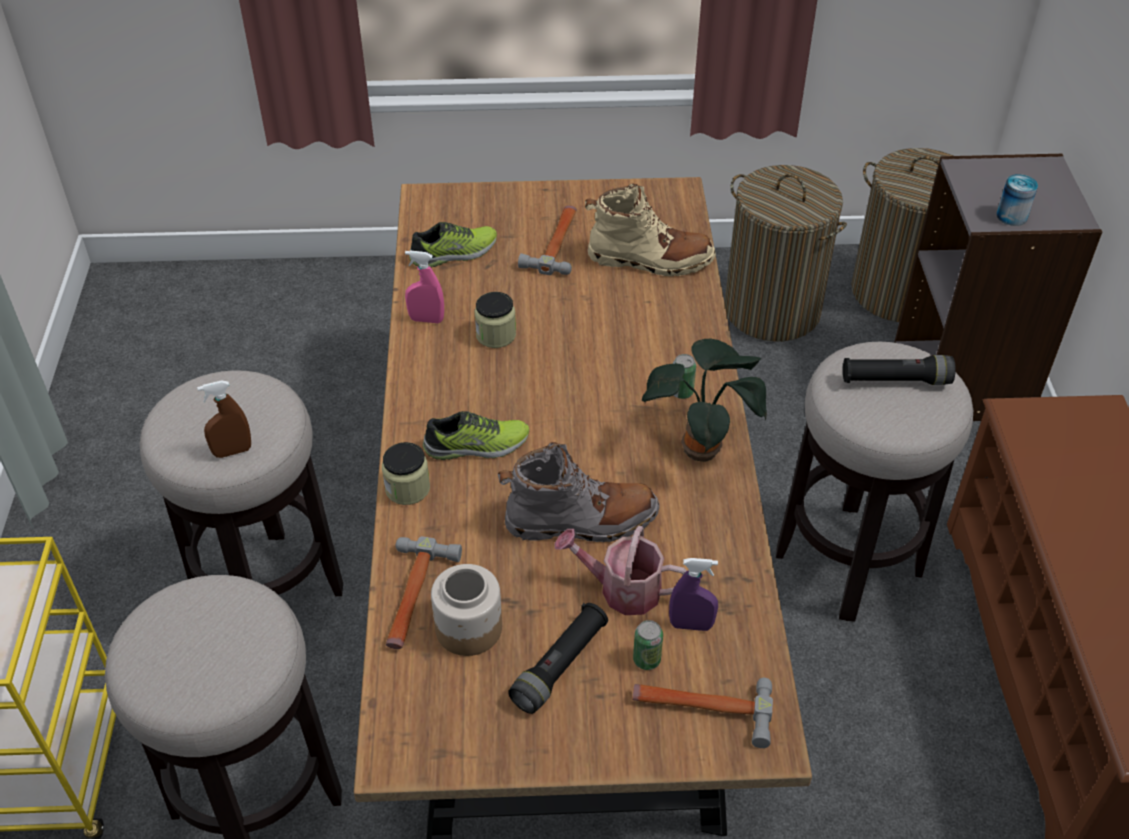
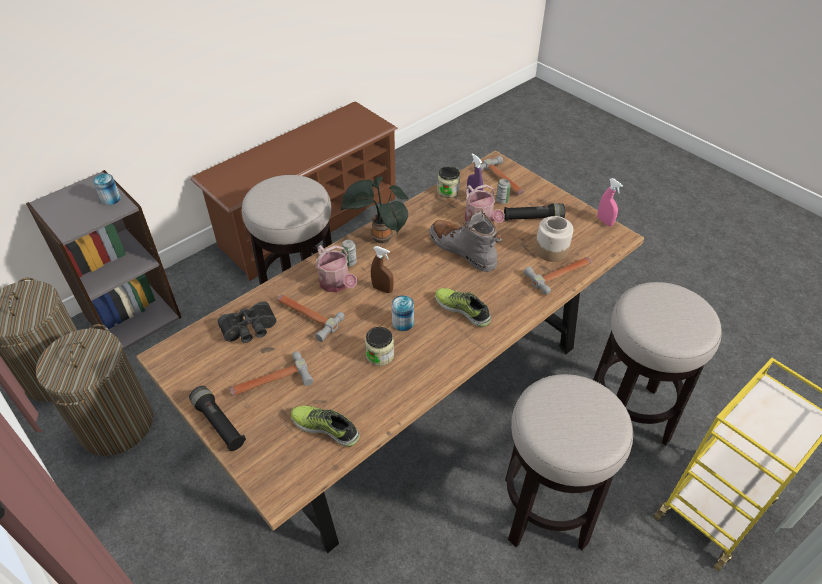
camera: 130 degrees left, 0 degrees up
brown spray bottle [197,381,251,458] -> brown spray bottle moved to [371,246,394,293]
jar [382,442,430,505] -> jar moved to [437,166,460,198]
pink spray bottle [405,250,444,323] -> pink spray bottle moved to [597,178,623,226]
beige boot [585,184,716,276] -> black binoculars [218,301,277,343]
black flashlight [843,355,956,385] -> black flashlight moved to [189,386,246,451]
none -> hammer [277,294,345,342]
none -> watering can [316,245,357,292]
none -> can [392,295,414,331]

